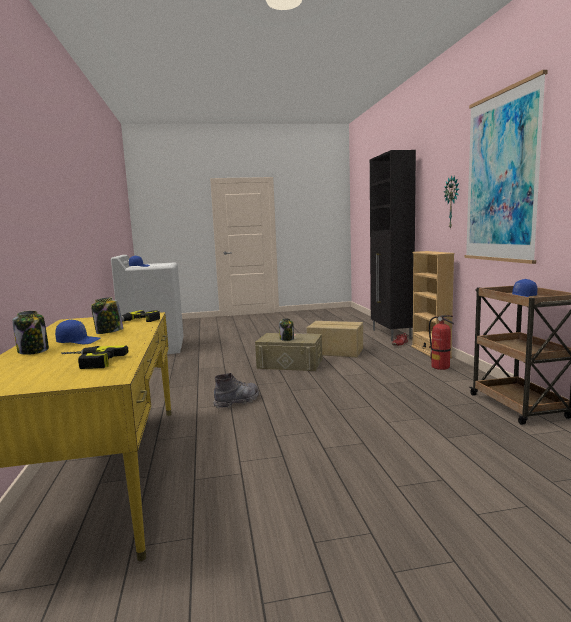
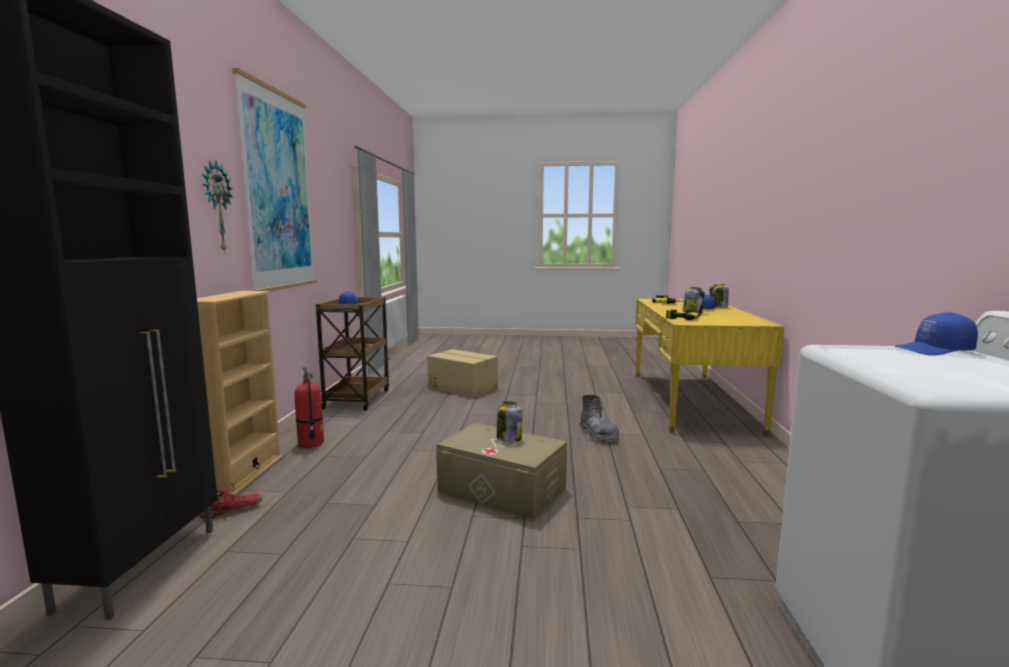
camera: 165 degrees left, 0 degrees up
grey boot [213,373,259,409] -> grey boot turned 90 degrees counterclockwise [580,395,619,442]
cardboard box [307,321,363,357] -> cardboard box moved to [427,349,498,398]

